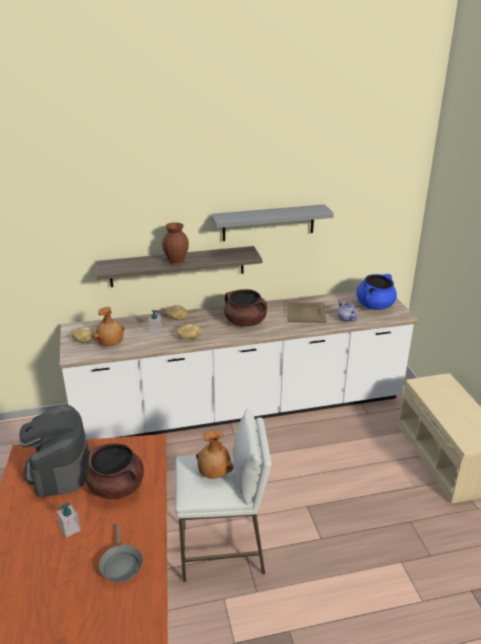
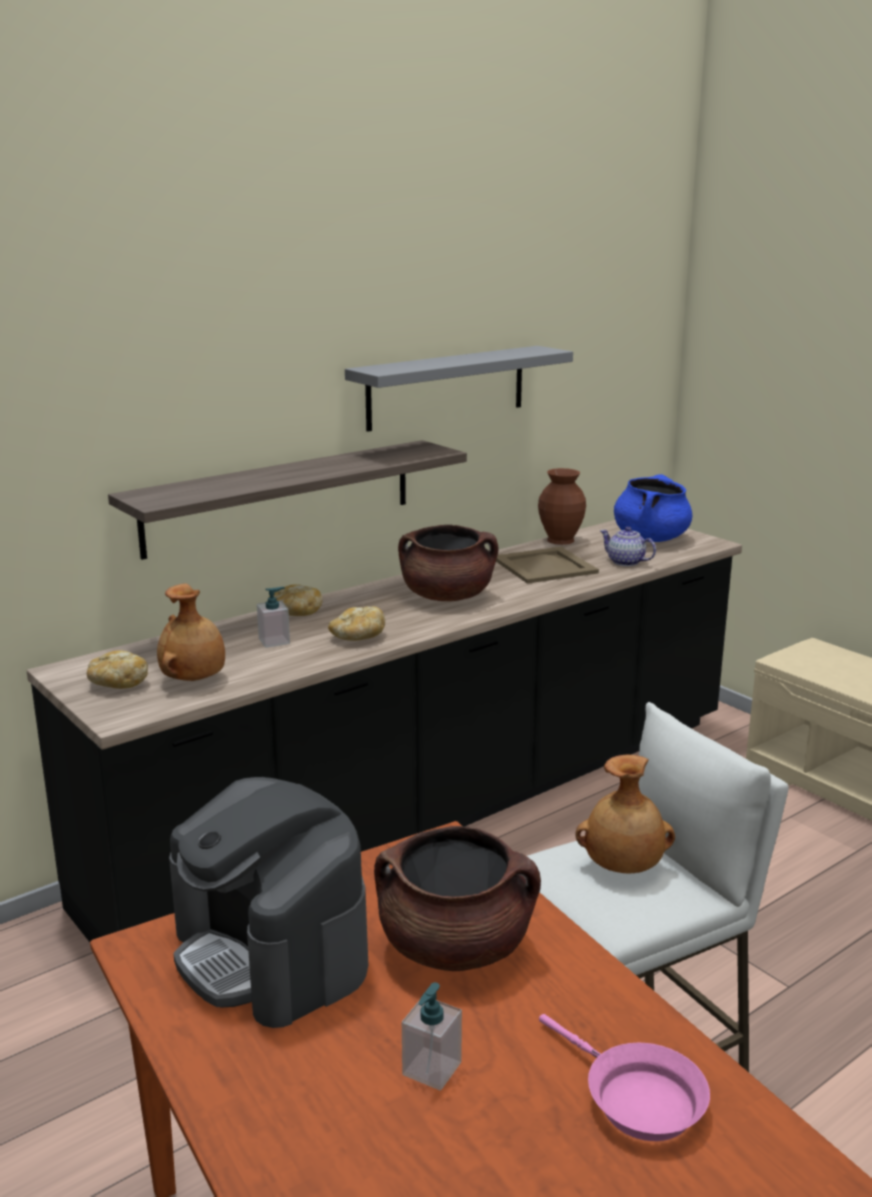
camera: 25 degrees left, 10 degrees down
white counter [60,291,418,440] -> black counter [27,520,742,942]
grey frying pan [99,524,143,583] -> pink frying pan [539,1014,710,1141]
brown vase [162,222,189,265] -> brown vase moved to [538,468,586,545]

